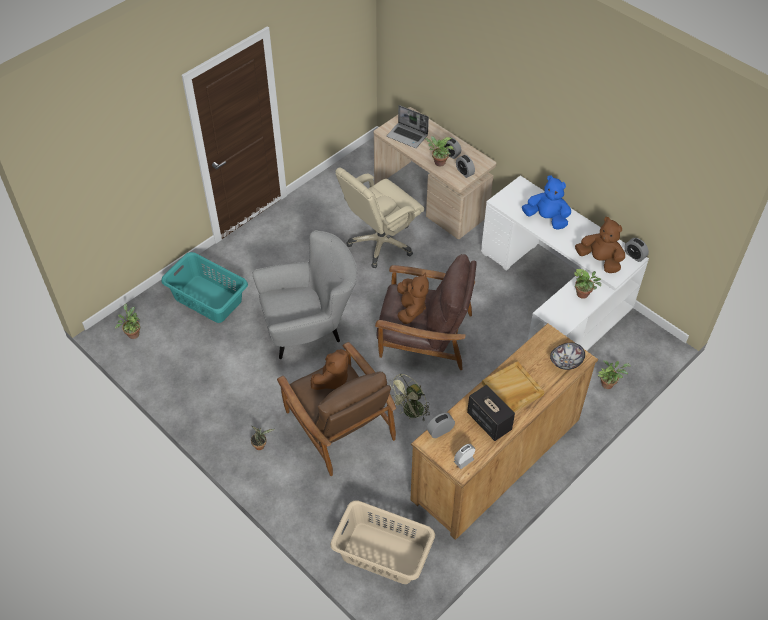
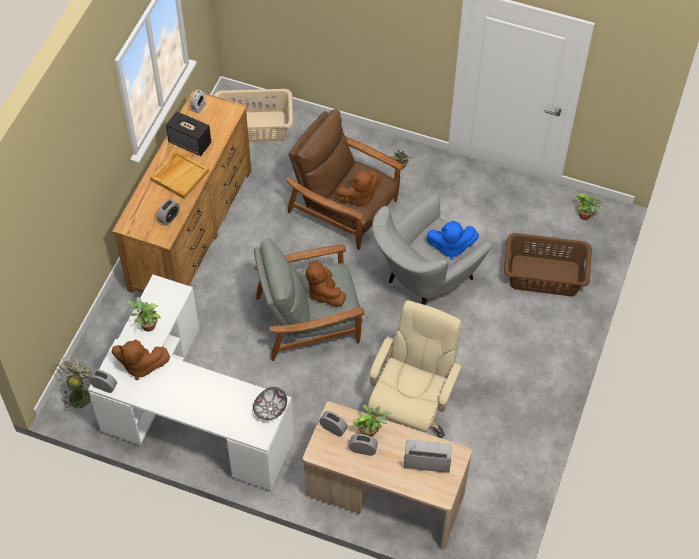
camera: 155 degrees right, 5 degrees up
turquoise laundry basket [161,252,248,323] -> brown laundry basket [504,233,592,296]
brown plush toy [311,349,349,390] -> brown plush toy turned 135 degrees counterclockwise [335,170,381,208]
brown armchair [375,254,477,370] -> grey armchair [254,238,365,361]
green fan [390,374,430,422] -> green fan moved to [55,357,94,411]
alarm clock [427,413,455,438] -> alarm clock moved to [157,199,180,226]
blue plush toy [522,175,571,230] -> blue plush toy moved to [426,221,479,260]
bowl [550,343,585,370] -> bowl moved to [253,387,287,420]
potted plant [598,360,631,389] -> none

